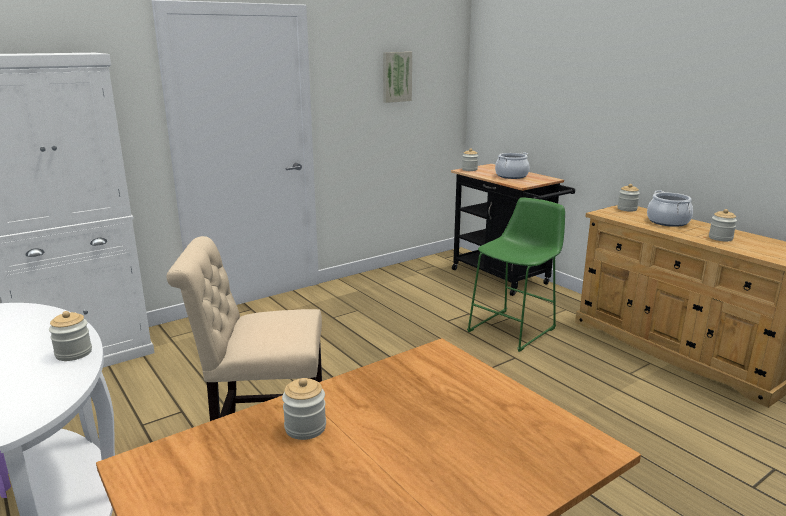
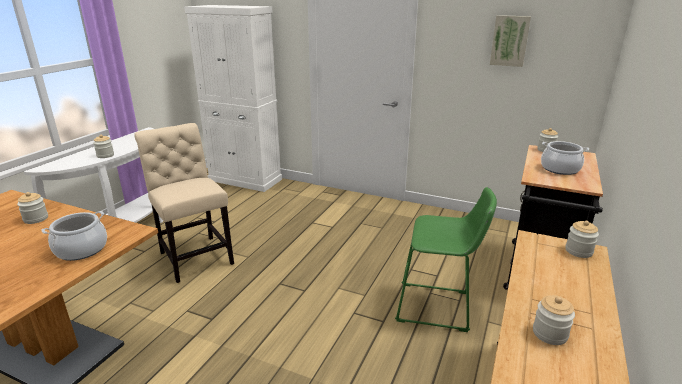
camera: 60 degrees right, 5 degrees up
cooking pot [647,190,693,227] -> cooking pot moved to [41,211,107,261]

